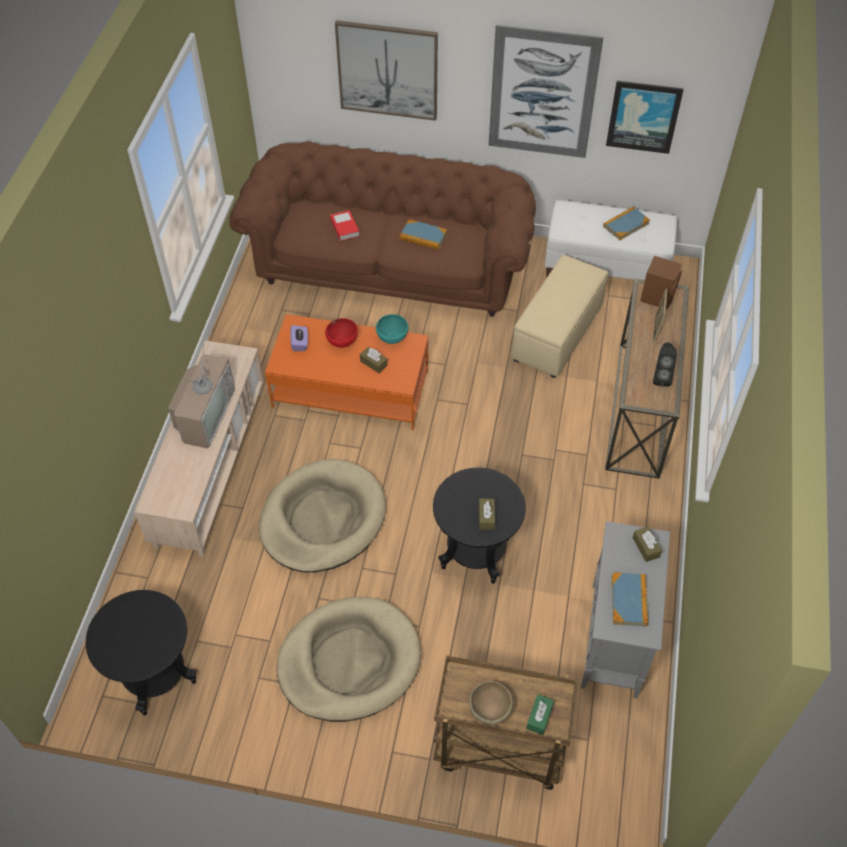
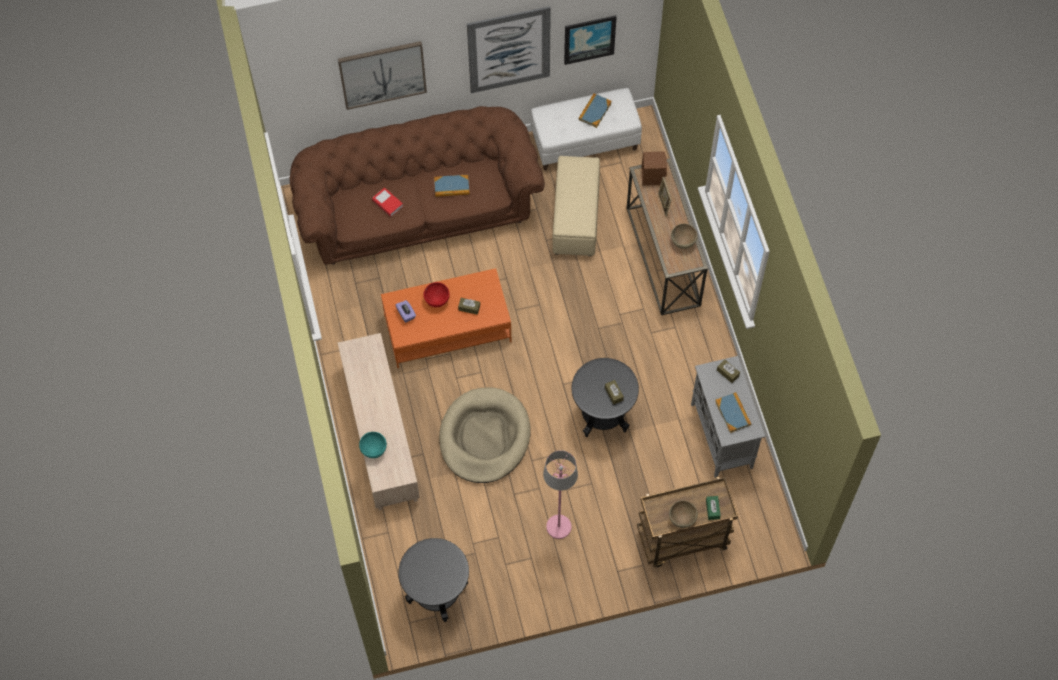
camera: 25 degrees left, 10 degrees up
television [168,345,235,449] -> none
beige dog bed [277,597,421,722] -> pink floor lamp [543,450,578,539]
turquoise bowl [376,314,409,344] -> turquoise bowl moved to [359,432,387,458]
black speaker [653,342,677,387] -> brown bowl [671,224,698,249]

